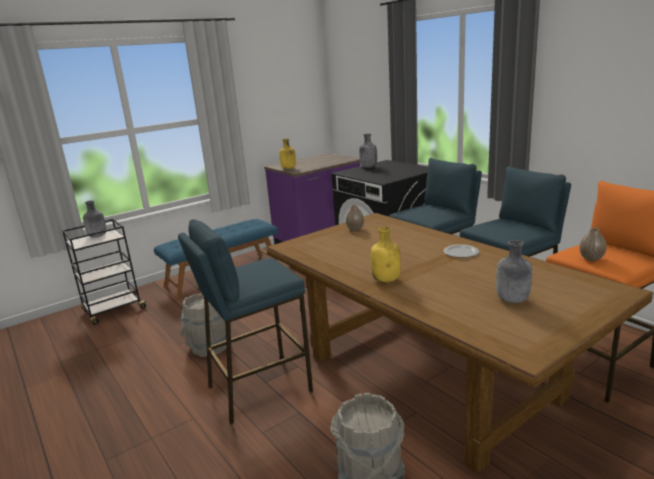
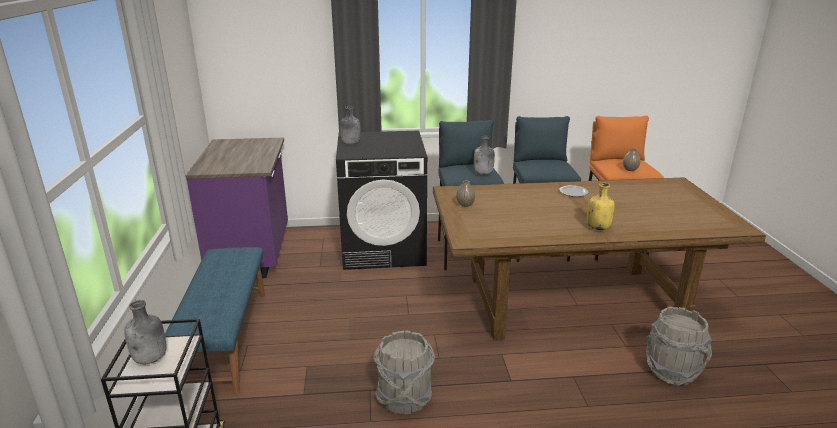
camera: 60 degrees left, 5 degrees up
blue stool [178,219,313,424] -> none
yellow bottle [279,138,296,169] -> none
grey bottle [496,240,532,303] -> grey bottle moved to [474,136,495,175]

